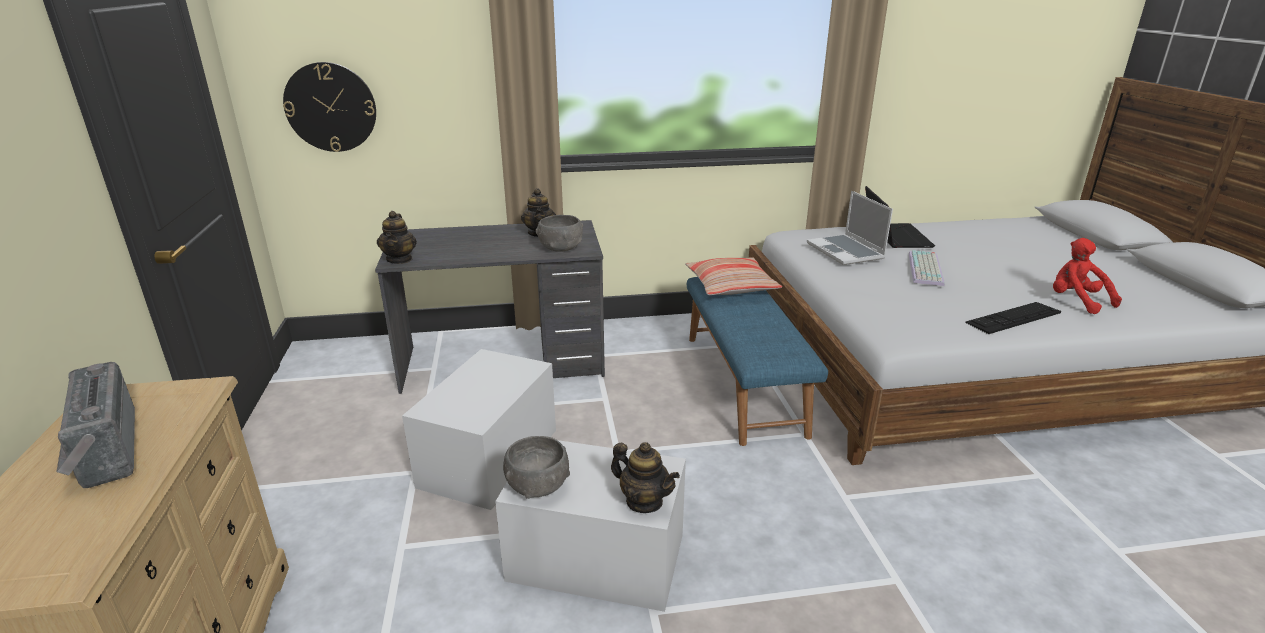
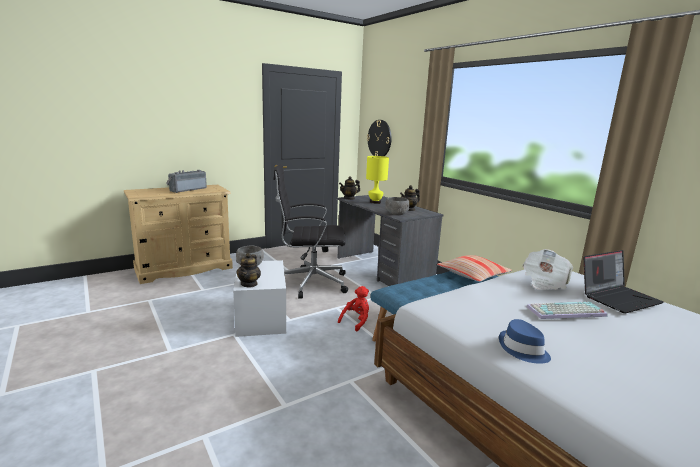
camera: 65 degrees right, 10 degrees down
white storage box [402,349,556,510] -> black office chair [273,164,348,299]
laptop [807,191,893,265] -> newspaper [523,249,573,290]
keyboard [965,302,1061,334] -> blue hat [499,319,551,364]
red plush toy [1053,238,1122,314] -> red plush toy moved to [338,286,369,331]
none -> yellow table lamp [366,156,389,204]

